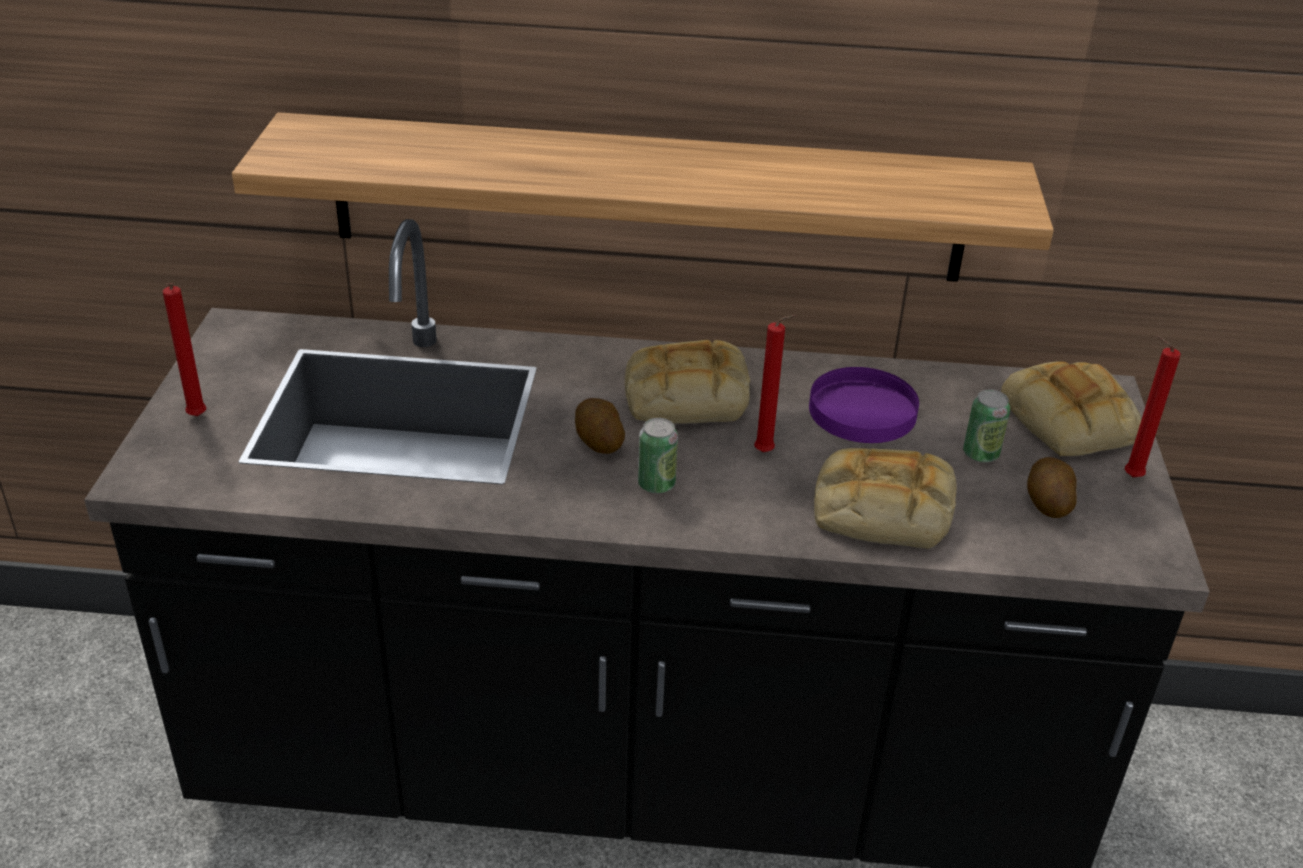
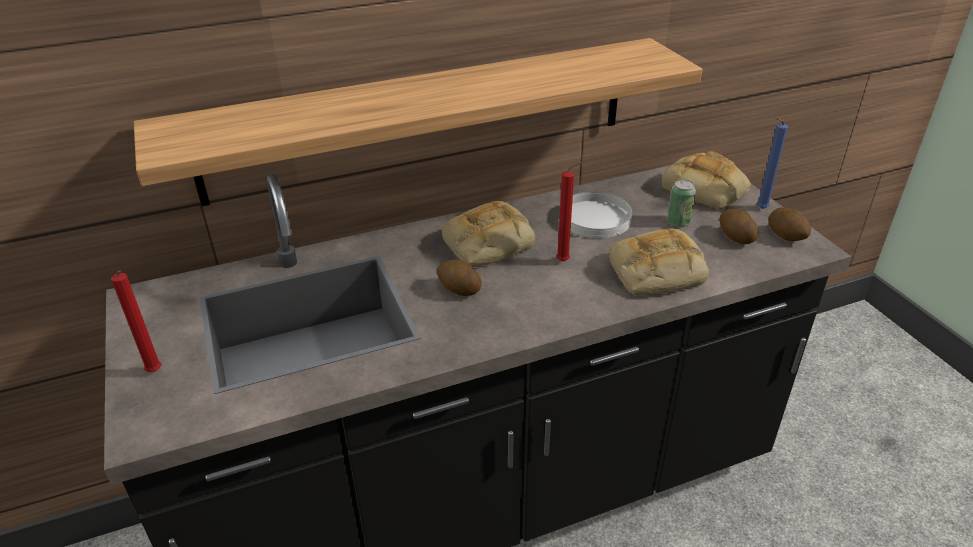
camera: 25 degrees left, 0 degrees up
can [638,418,678,494] -> none
purple plate [809,367,919,443] -> white plate [571,192,632,238]
red candle [1125,336,1181,477] -> blue candle [757,117,788,209]
none -> potato [768,207,811,241]

